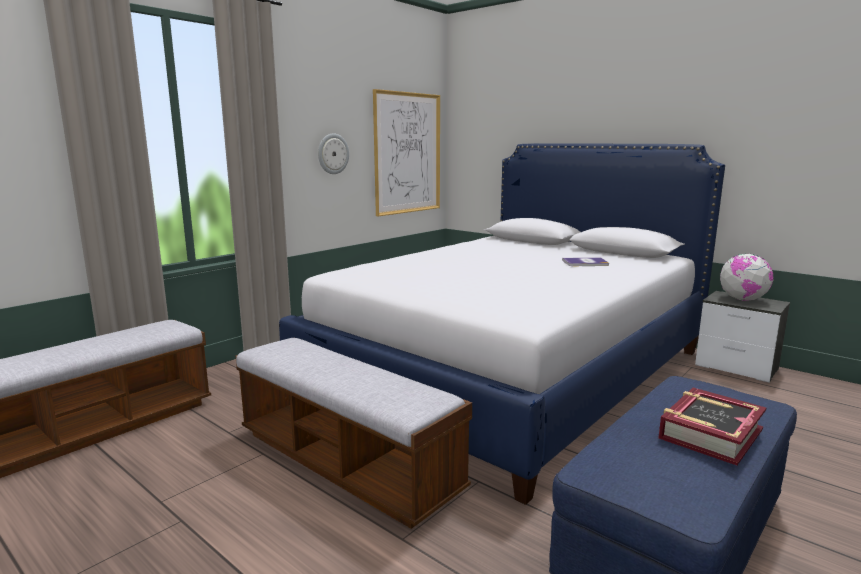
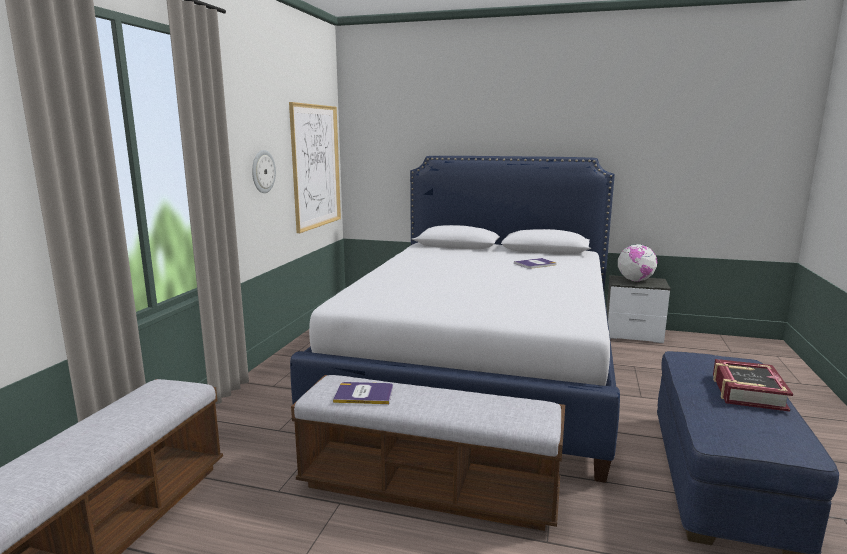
camera: 25 degrees left, 0 degrees up
none -> book [333,382,393,404]

